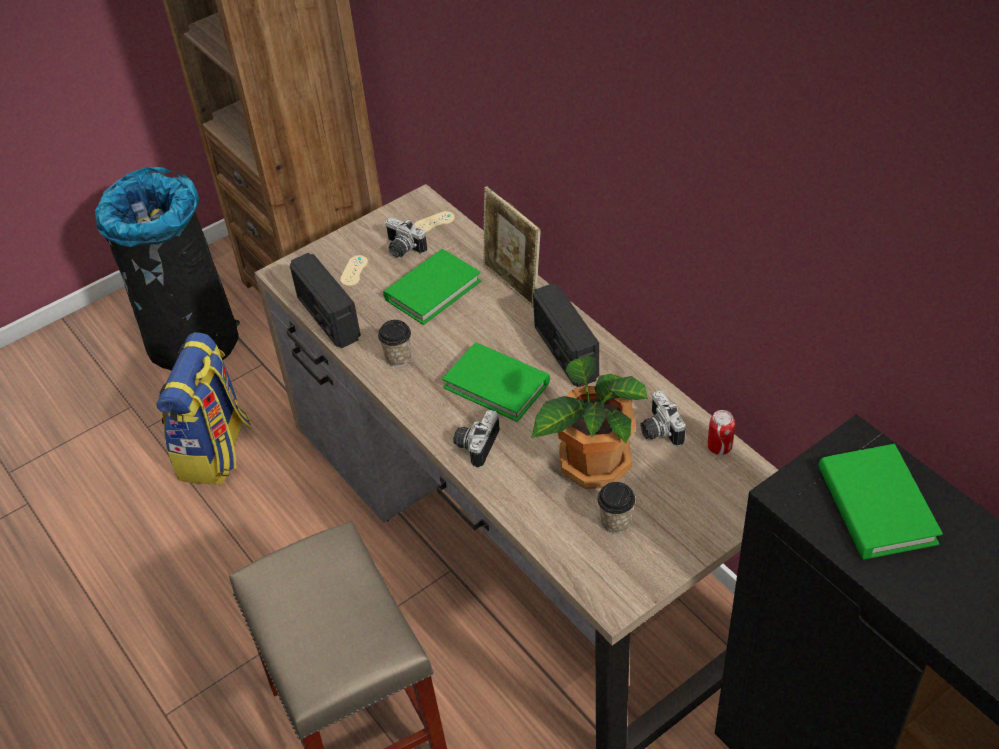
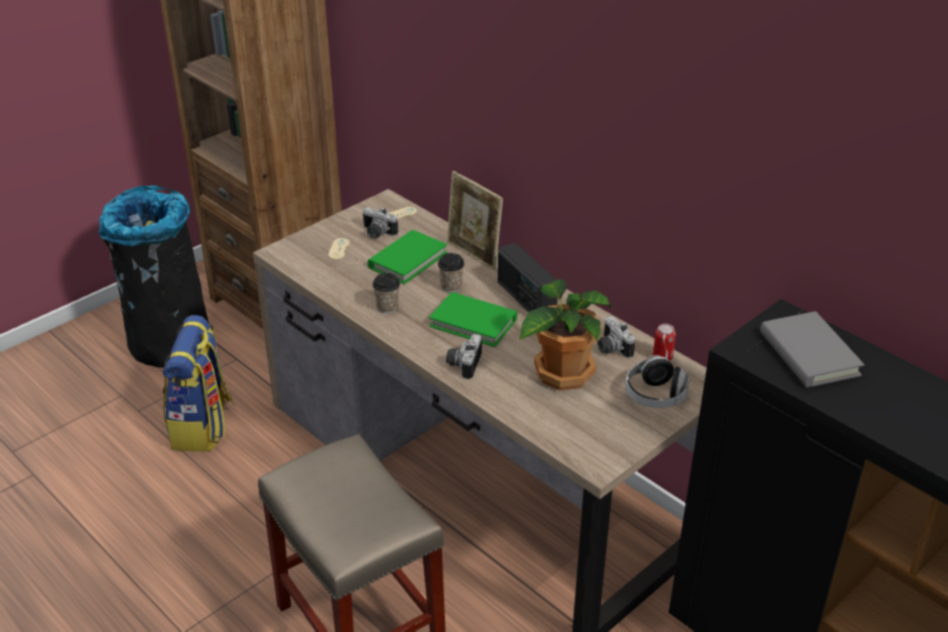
camera: 10 degrees left, 10 degrees down
radio [290,253,361,348] -> none
cup [597,482,635,534] -> cup moved to [438,253,465,293]
green book [819,444,943,559] -> grey book [760,311,864,387]
none -> headphones [625,355,690,408]

